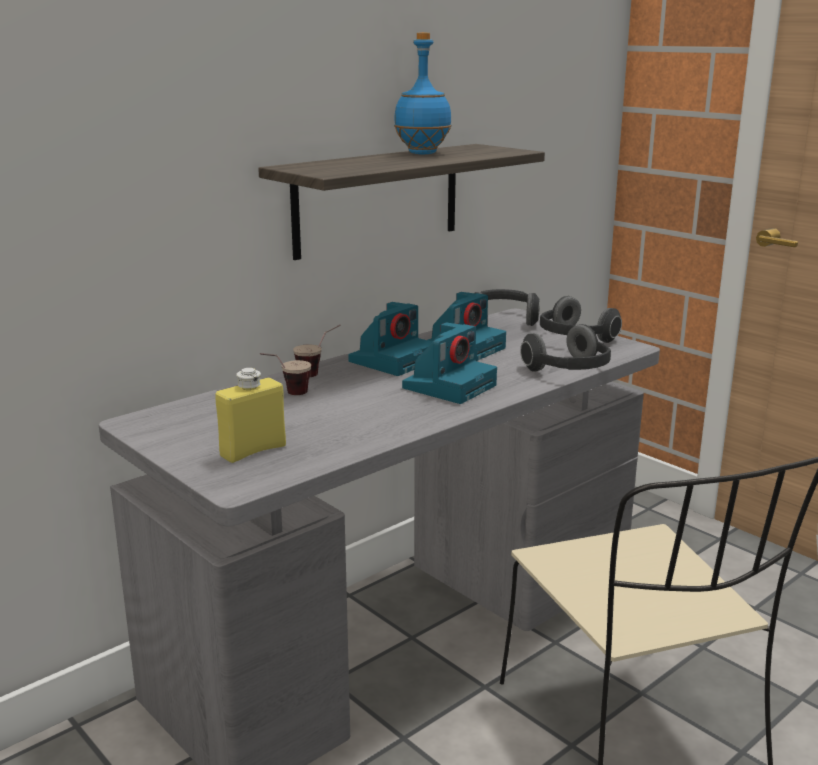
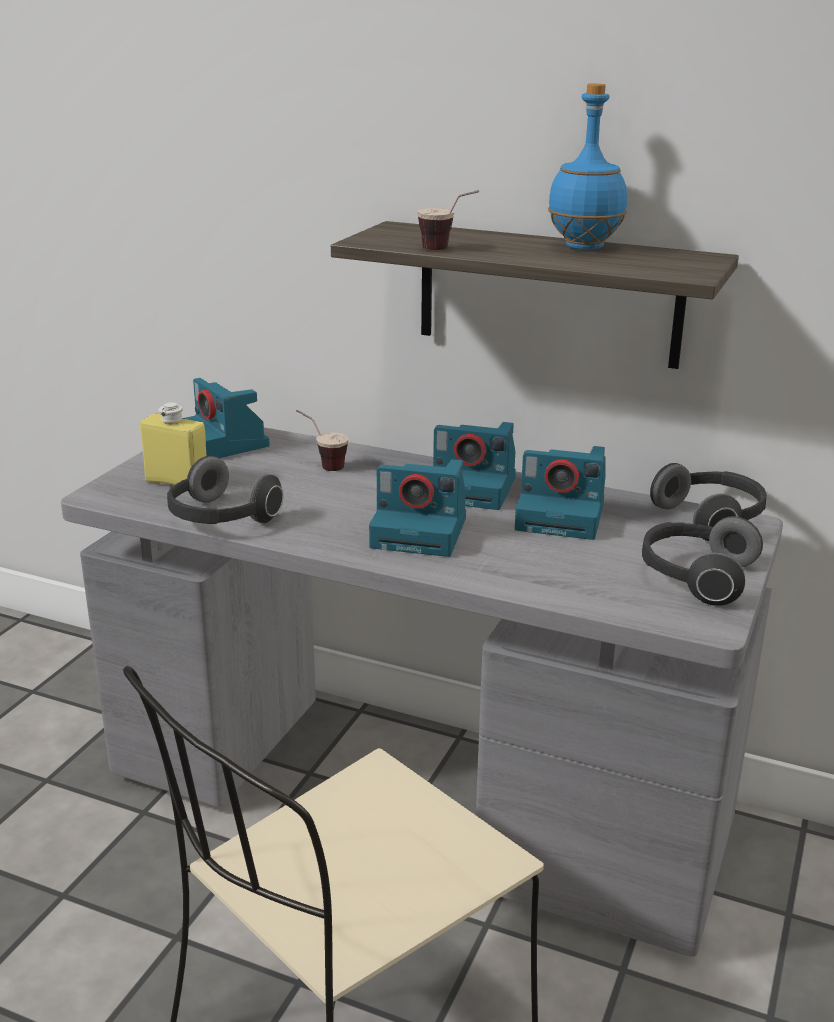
camera: 65 degrees right, 5 degrees up
cup [293,325,341,377] -> cup moved to [417,190,479,250]
headphones [520,324,611,372] -> headphones moved to [167,456,284,524]
none -> camera [183,378,270,458]

